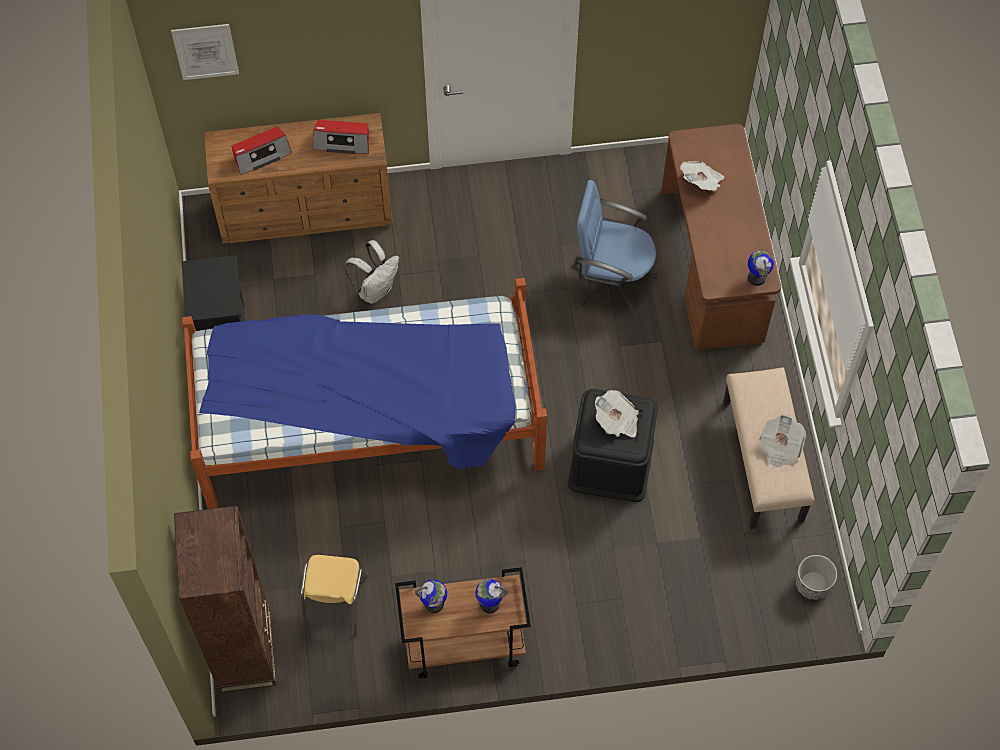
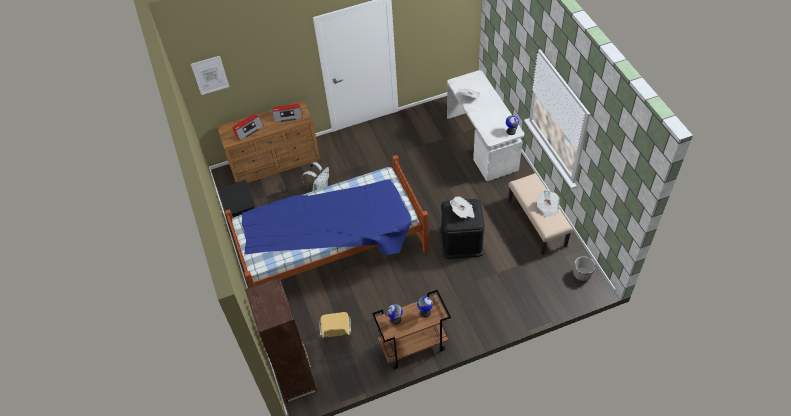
camera: 10 degrees left, 10 degrees down
blue office chair [575,180,658,315] -> none
brown desk [661,124,781,350] -> white desk [447,70,524,181]

